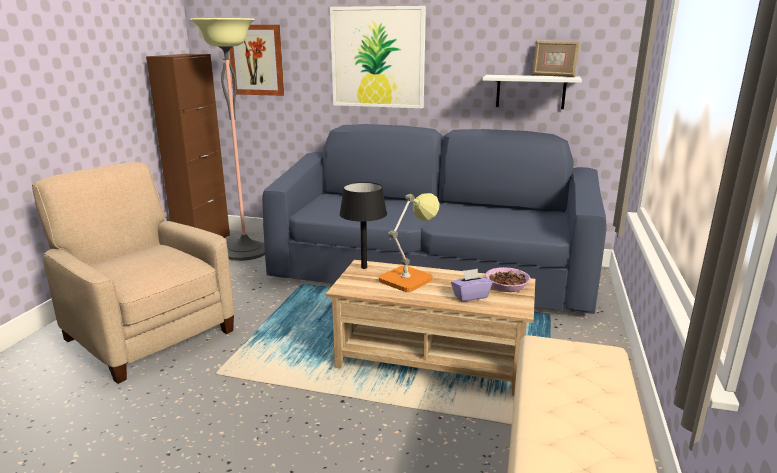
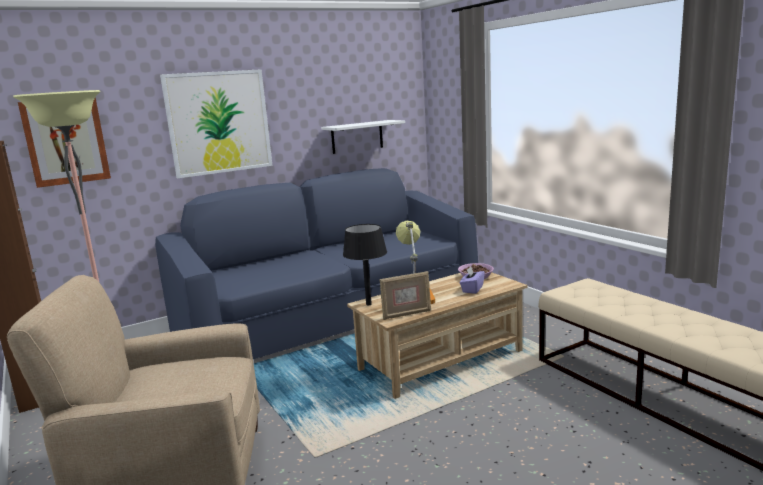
camera: 45 degrees left, 5 degrees down
picture frame [532,40,580,77] -> picture frame moved to [380,271,431,320]

